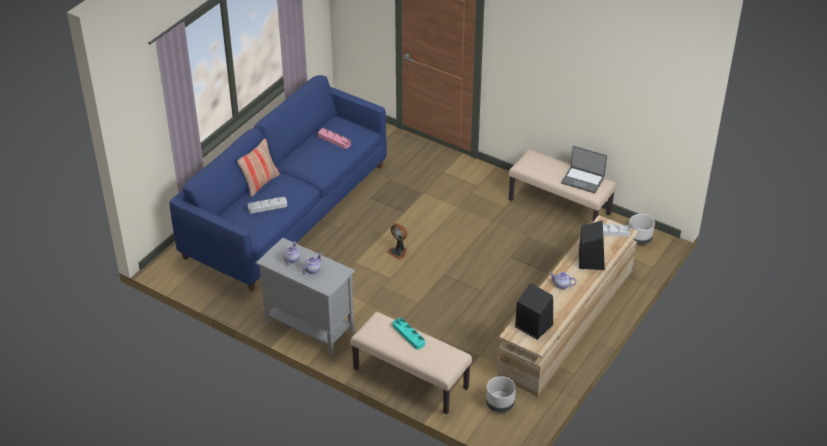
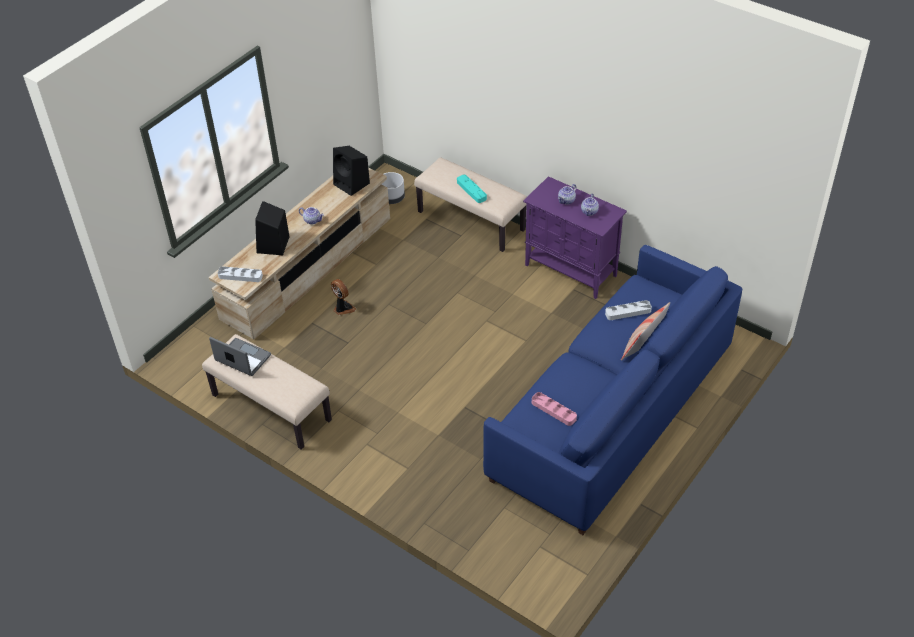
camera: 175 degrees left, 5 degrees up
grey cabinet [256,238,355,355] -> purple cabinet [523,176,627,299]
fan [387,223,407,260] -> fan moved to [331,279,356,315]
grey planter [629,214,655,245] -> none

